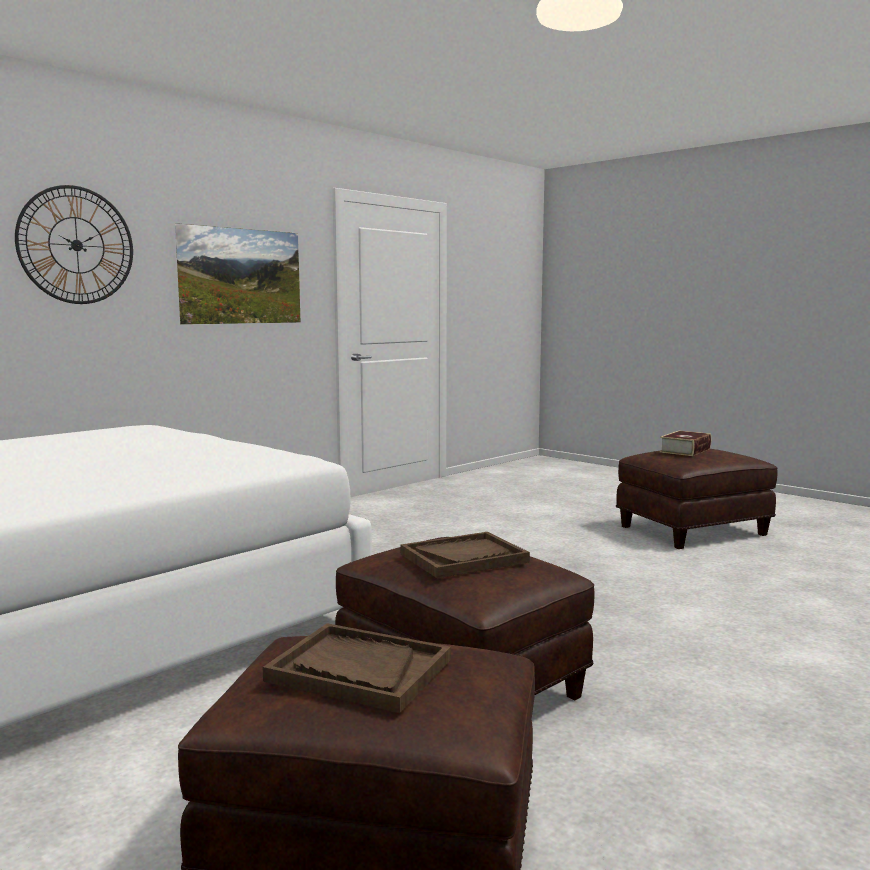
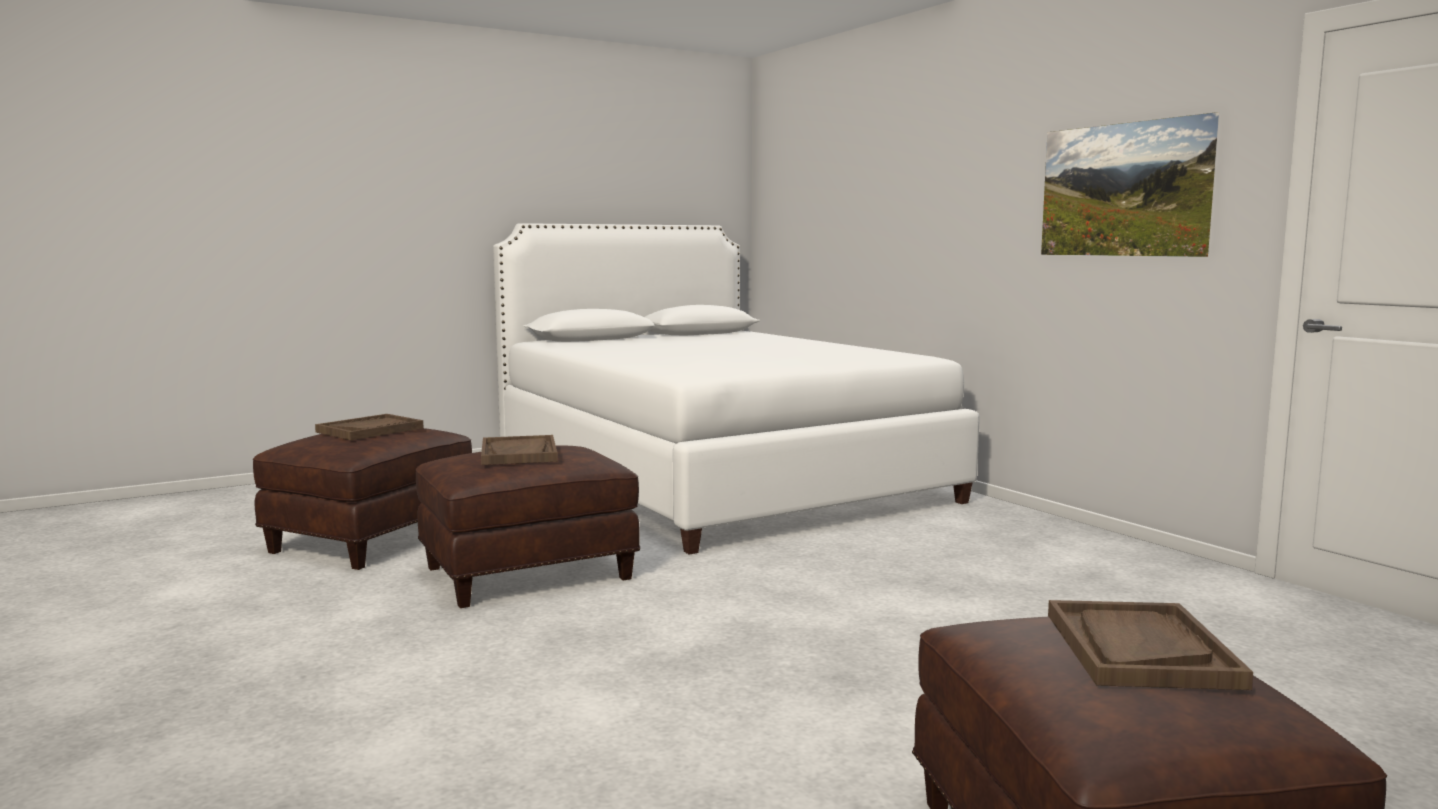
camera: 105 degrees right, 0 degrees up
wall clock [15,185,133,304] -> none
book [659,431,711,456] -> brown tray [1048,600,1253,690]

